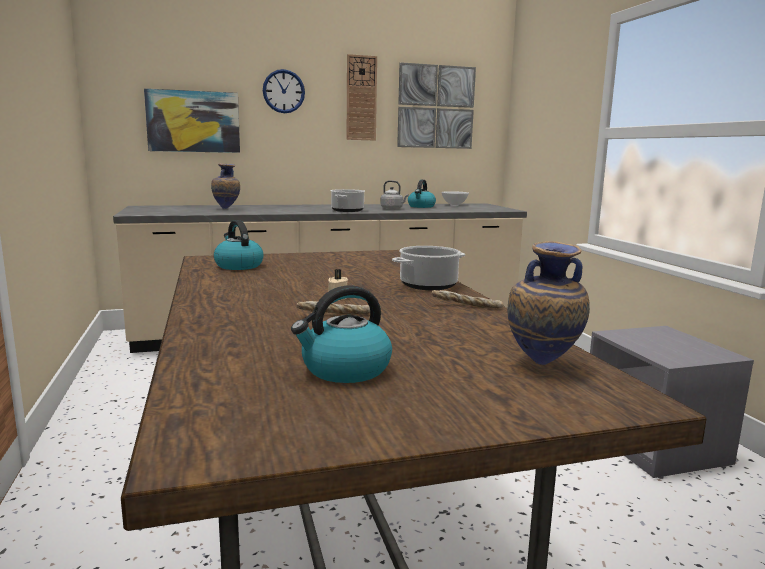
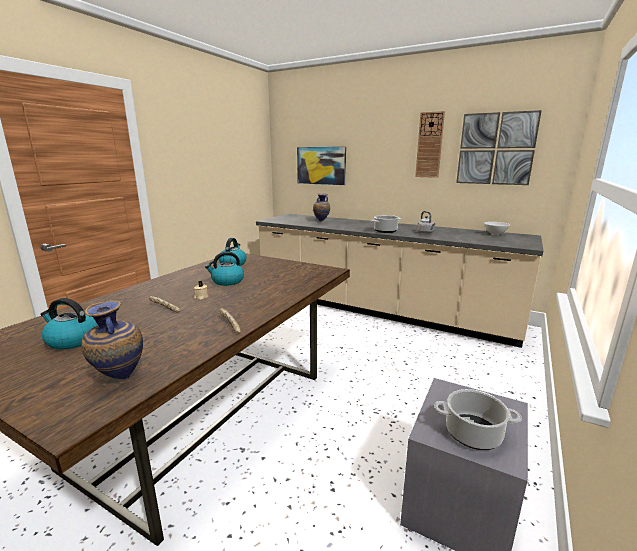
camera: 45 degrees right, 5 degrees up
wall clock [263,69,305,113] -> none
cooking pot [392,246,465,290] -> cooking pot moved to [434,389,522,450]
kettle [408,180,436,208] -> kettle moved to [205,252,244,286]

